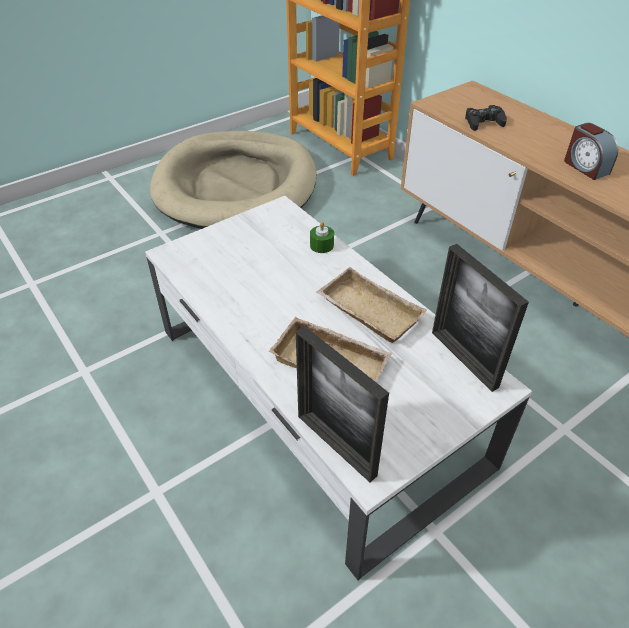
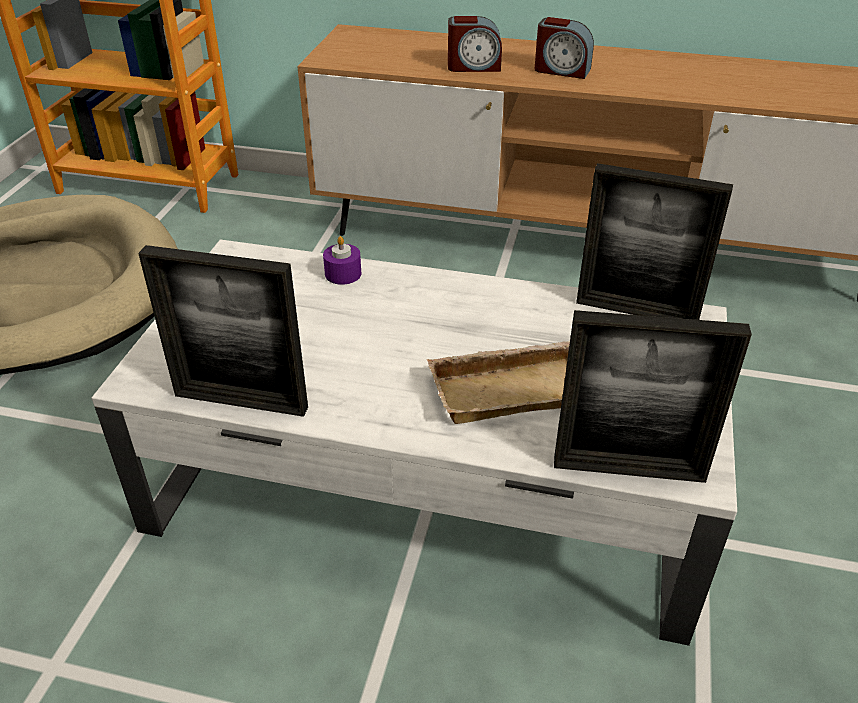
camera: 40 degrees left, 5 degrees down
green candle [310,222,334,253] -> purple candle [323,236,361,285]
beige tray [316,267,427,343] -> none
black game controller [465,105,507,131] -> none
none -> picture frame [138,245,308,417]
none -> alarm clock [448,16,502,72]

